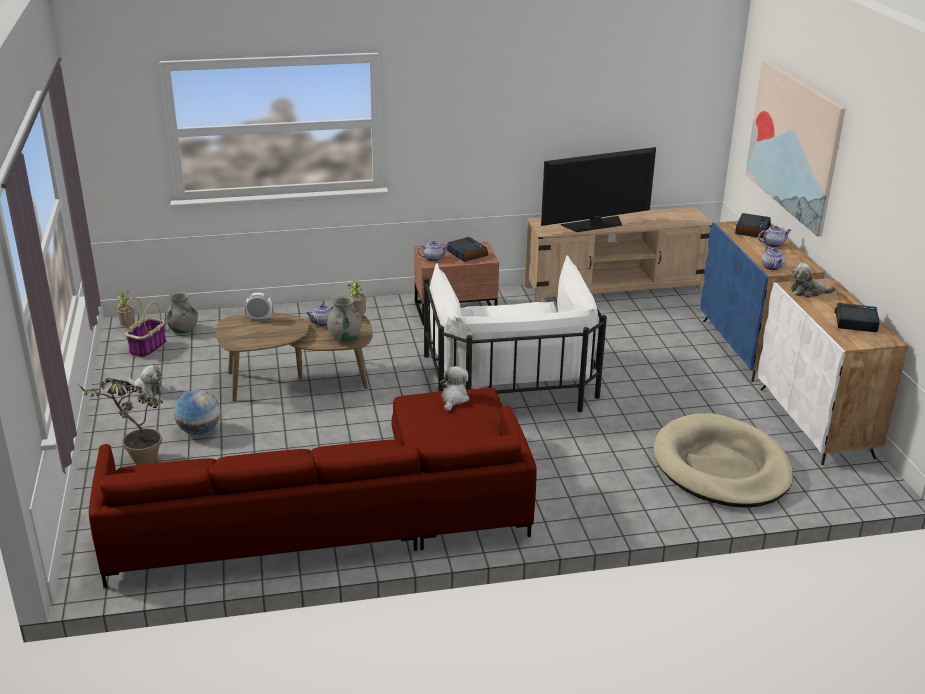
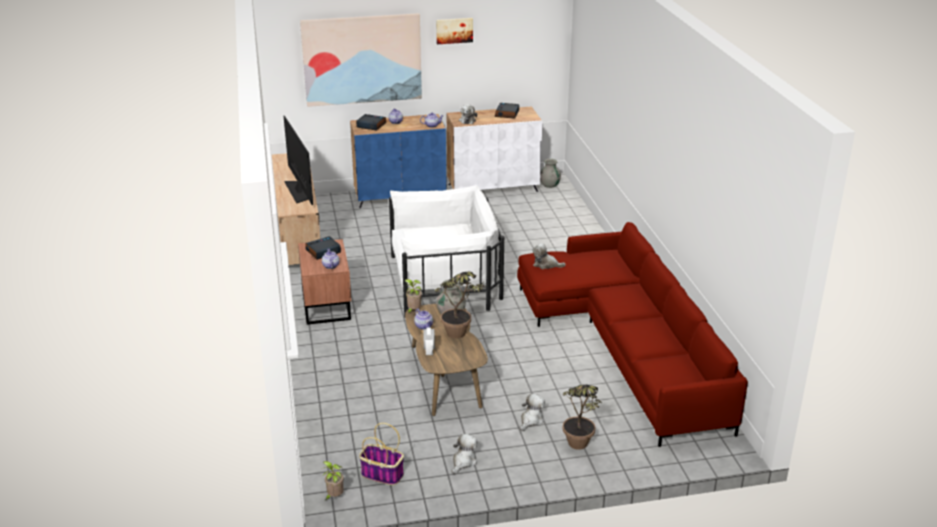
camera: 90 degrees left, 0 degrees up
grey vase [166,291,198,334] -> grey vase moved to [540,159,561,188]
globe [174,390,221,435] -> plush toy [520,394,545,431]
beige dog bed [653,413,793,508] -> none
none -> potted plant [435,272,484,339]
none -> picture [436,18,473,44]

